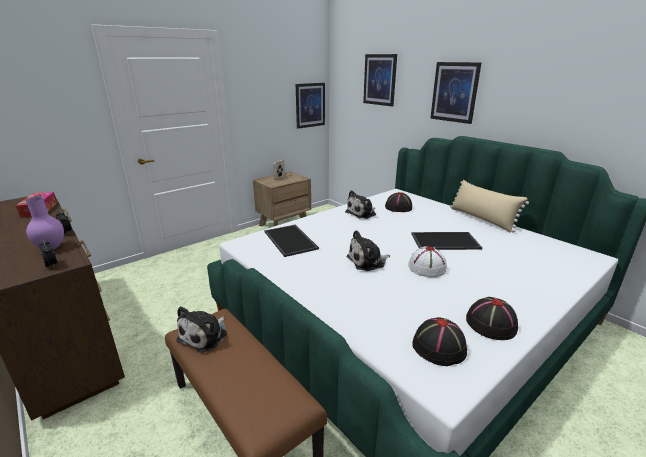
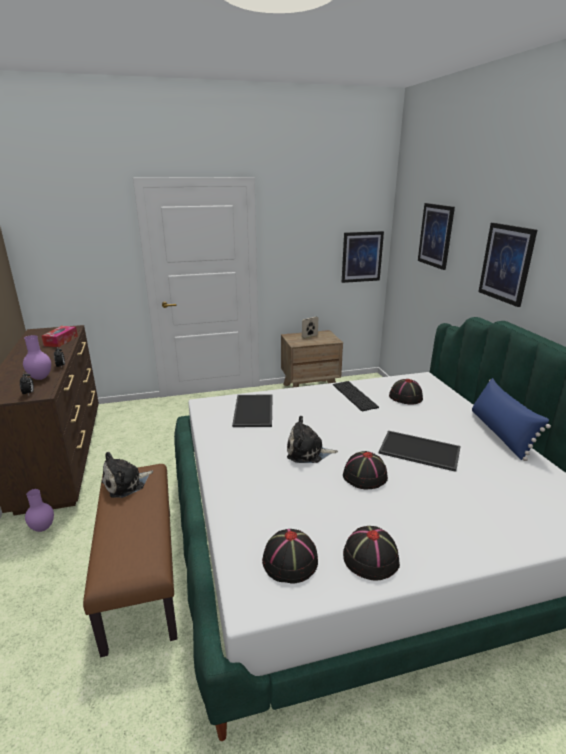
camera: 25 degrees right, 0 degrees up
plush toy [345,190,376,219] -> keyboard [333,381,379,411]
white hat [408,246,447,278] -> black hat [343,451,388,490]
beige pillow [450,180,529,233] -> blue pillow [472,378,551,461]
none -> purple vase [25,489,54,532]

